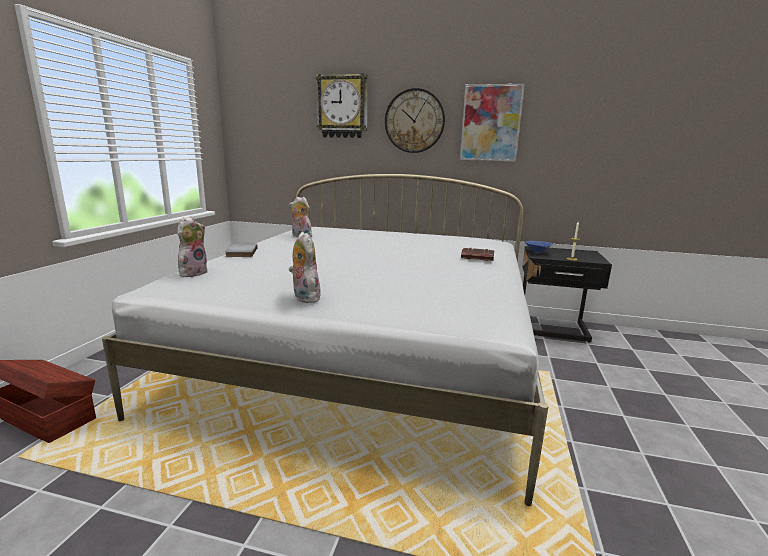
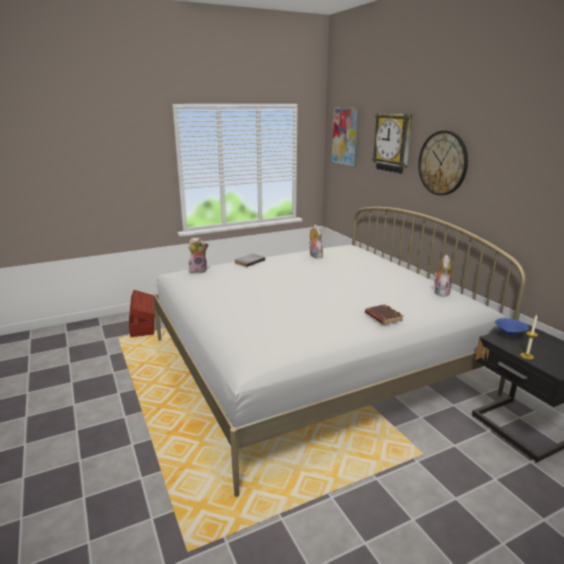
camera: 50 degrees right, 5 degrees up
plush toy [289,232,321,303] -> plush toy moved to [434,255,452,297]
picture [460,84,525,162] -> picture moved to [331,107,360,167]

